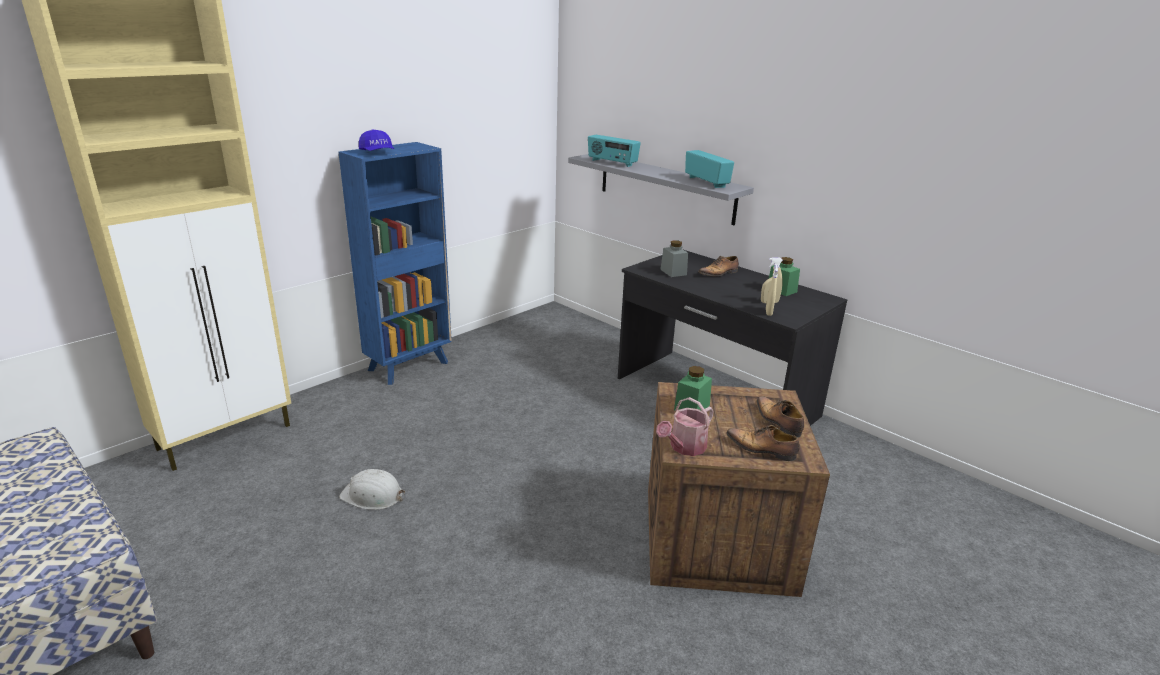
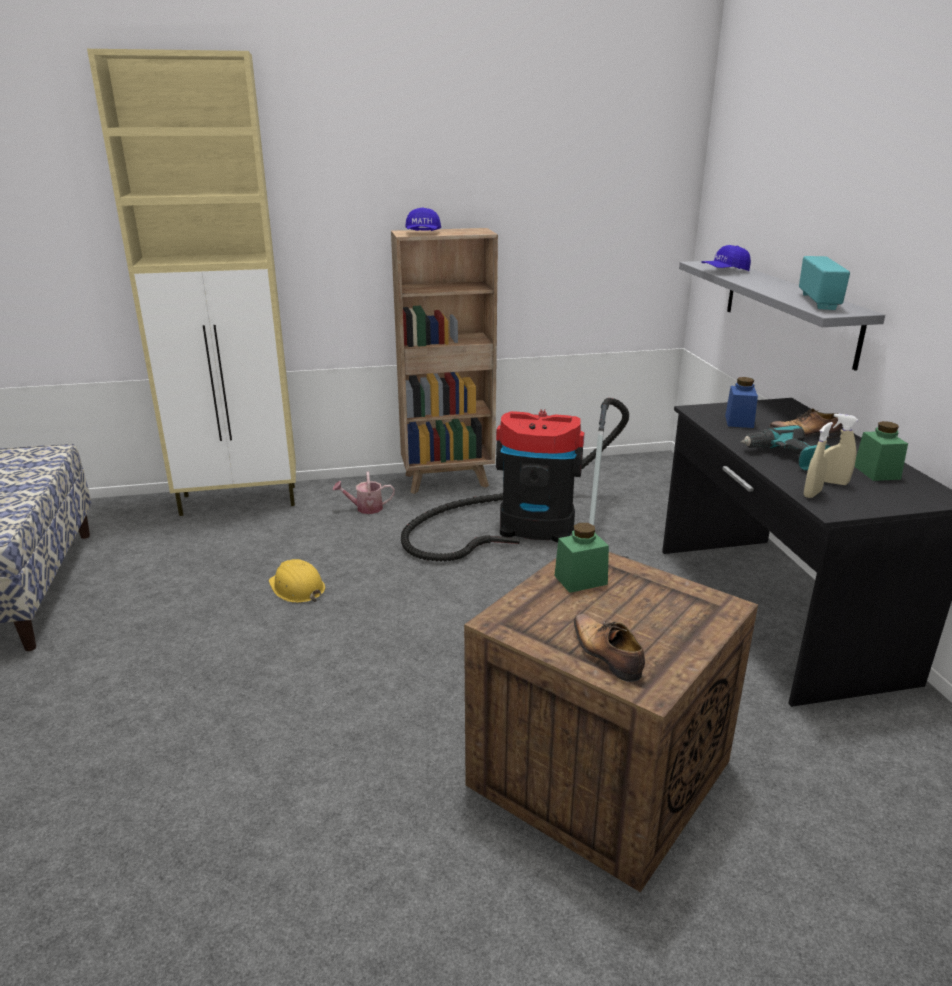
camera: 35 degrees right, 0 degrees up
blue bookcase [338,142,452,385] -> brown bookcase [391,228,498,494]
white hard hat [339,469,405,510] -> yellow hard hat [269,559,325,603]
radio [588,135,641,167] -> blue cap [701,245,751,271]
watering can [656,397,714,456] -> watering can moved to [332,472,395,514]
grey jar [660,240,688,277] -> blue jar [725,377,758,428]
shoe [757,396,804,438] -> none
none -> vacuum cleaner [401,398,629,562]
none -> power drill [740,425,831,470]

